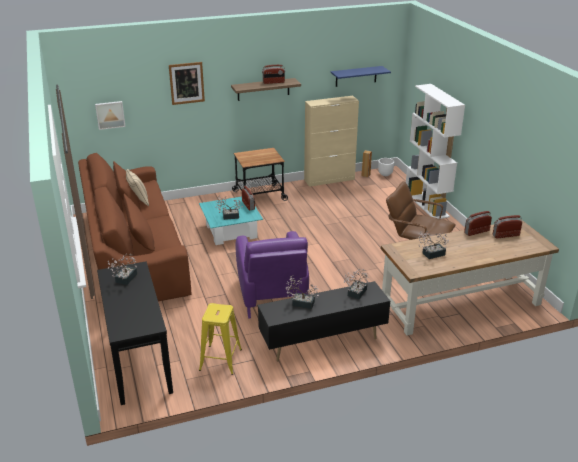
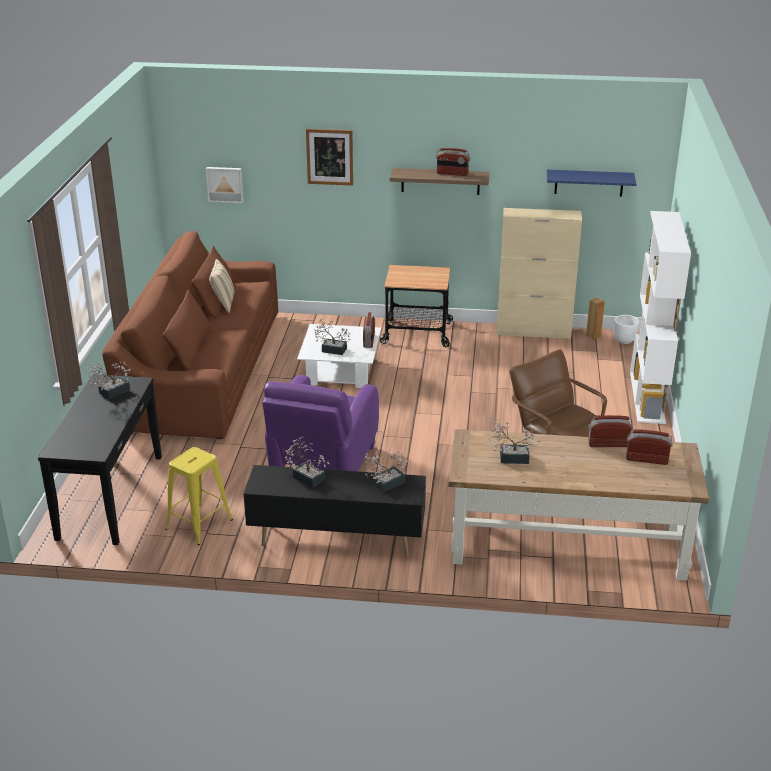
camera: 25 degrees right, 0 degrees up
turquoise coffee table [199,197,263,245] -> white coffee table [297,324,381,388]

